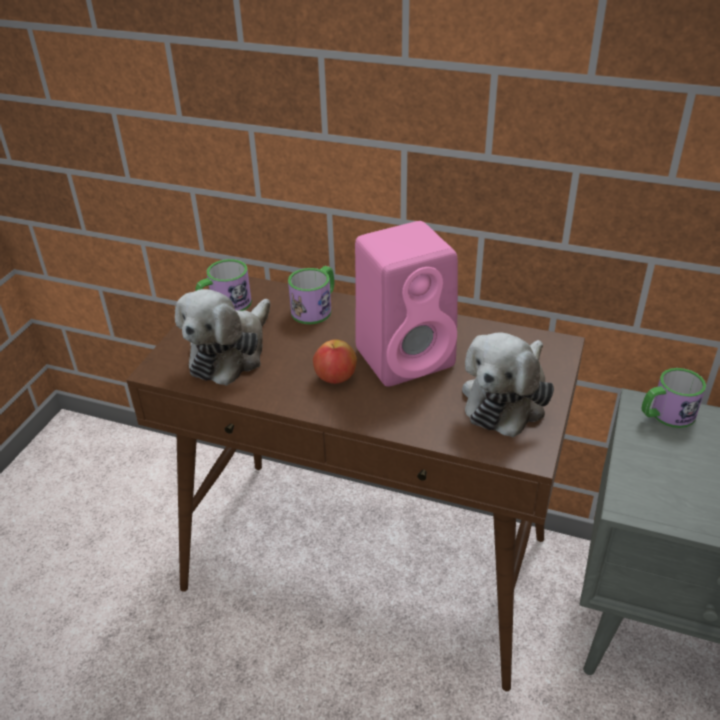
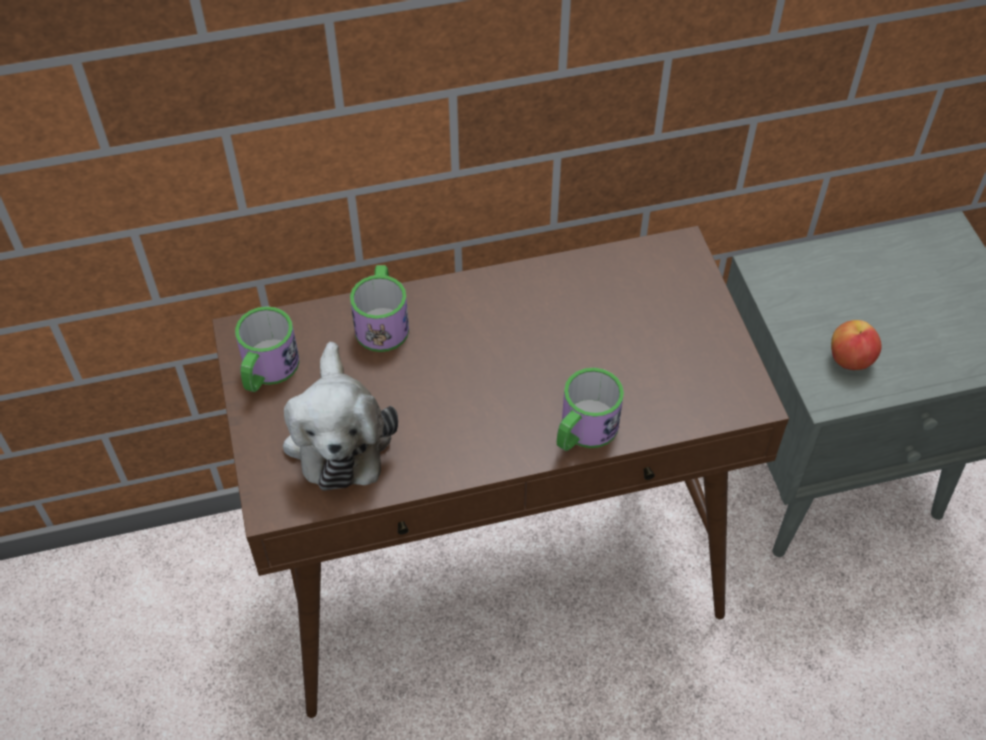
camera: 35 degrees left, 15 degrees up
apple [313,340,357,384] -> apple moved to [831,320,882,370]
pink speaker [355,221,458,387] -> none
plush toy [462,332,554,437] -> none
mug [642,368,706,428] -> mug moved to [557,368,624,451]

